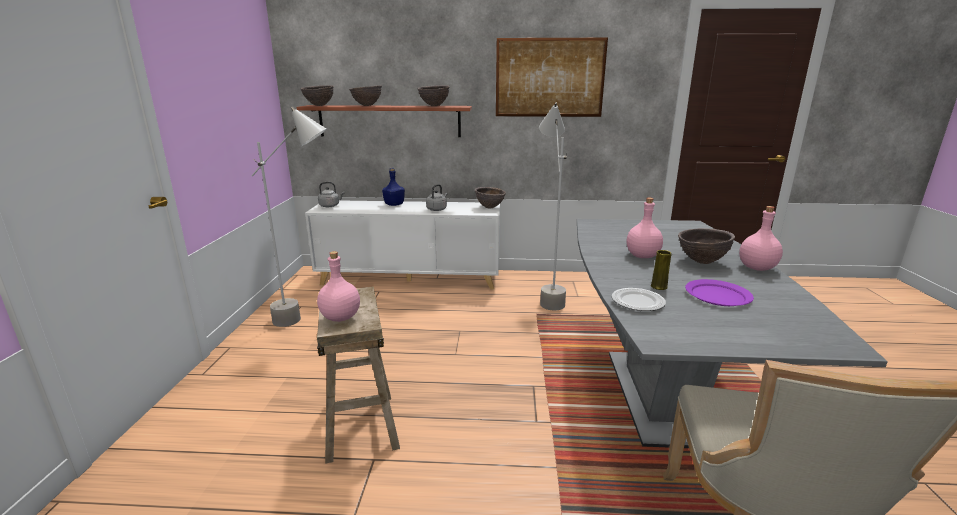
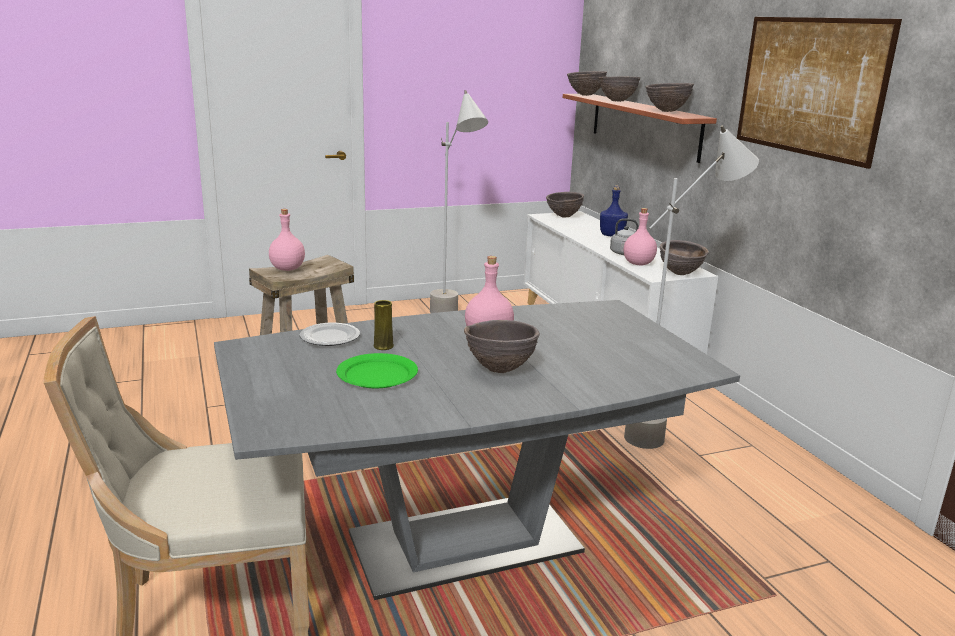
camera: 65 degrees right, 0 degrees up
grey kettle [318,182,344,207] -> brown bowl [546,192,584,217]
purple plate [685,279,754,306] -> green plate [336,353,418,388]
pink bottle [739,206,783,271] -> pink bottle moved to [624,208,657,265]

